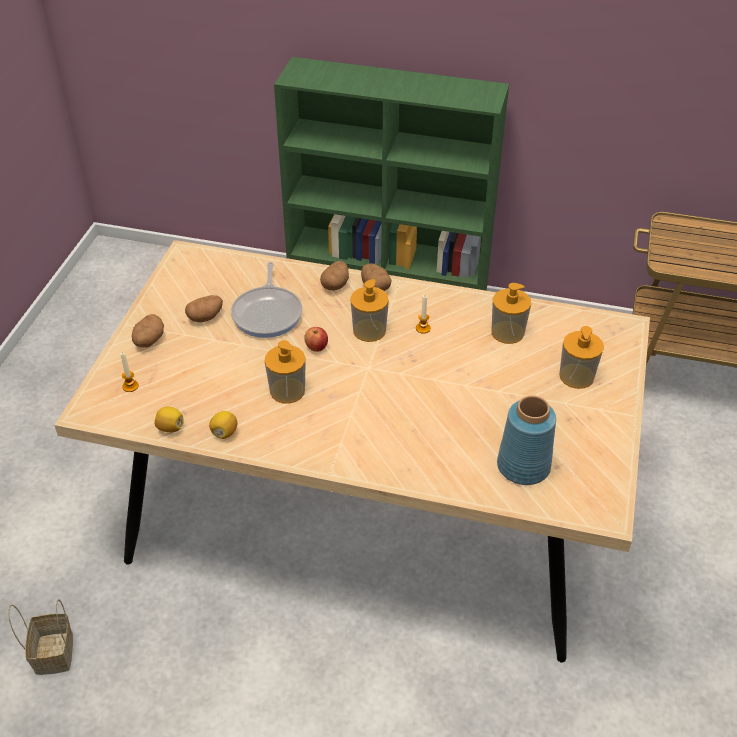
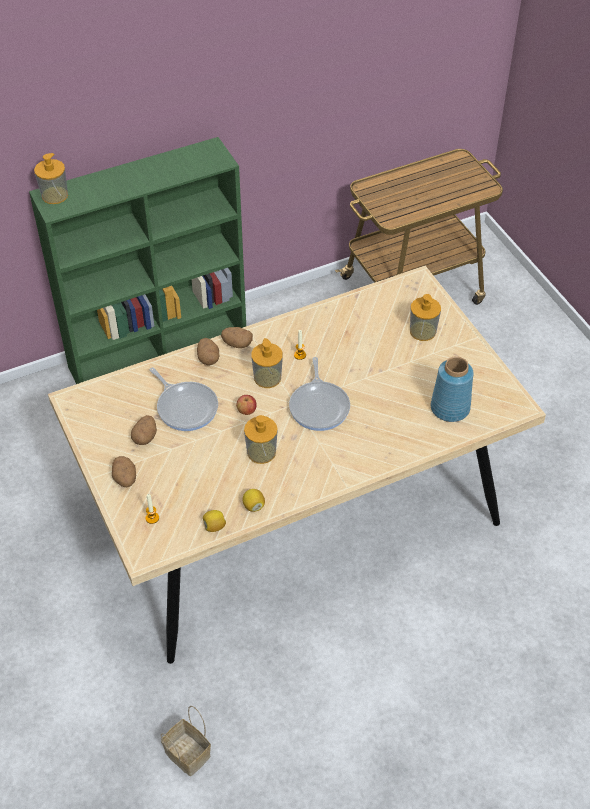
camera: 40 degrees left, 5 degrees up
soap dispenser [491,283,531,344] -> soap dispenser moved to [34,153,68,204]
none -> frying pan [289,357,350,431]

